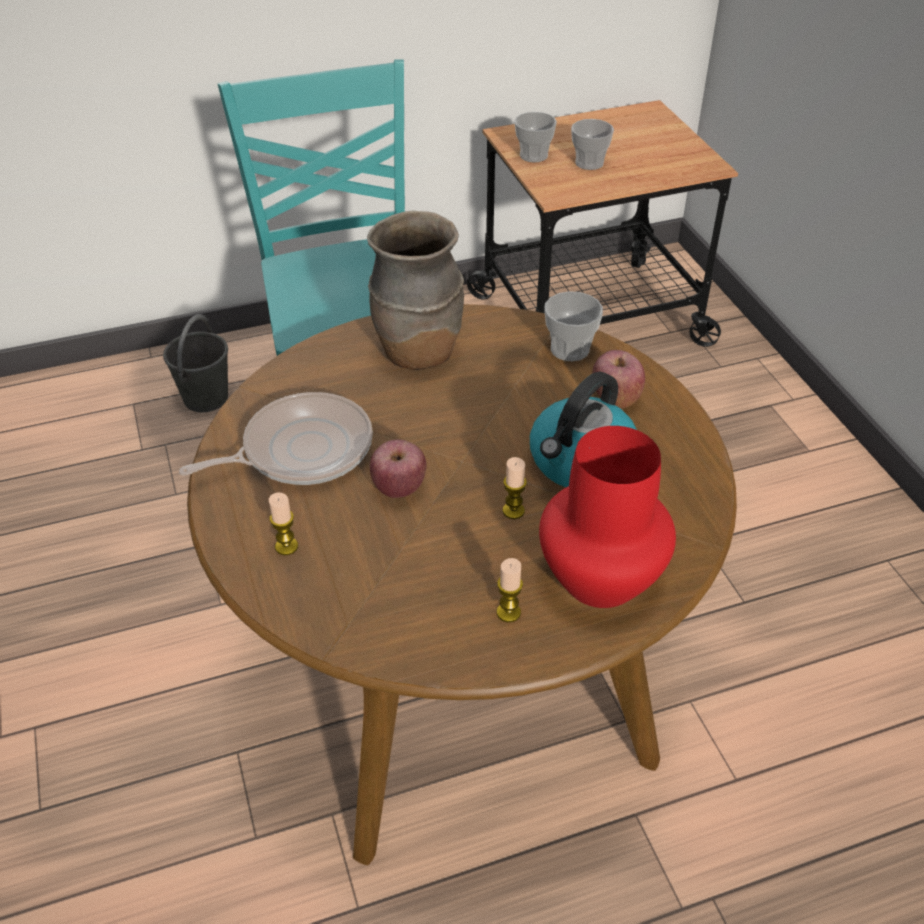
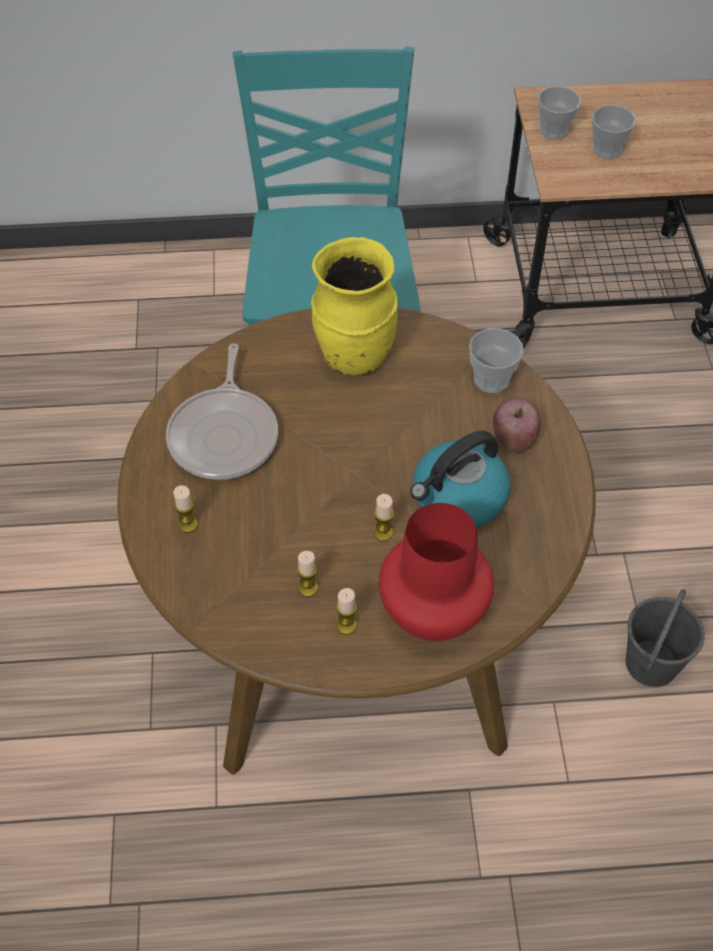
camera: 15 degrees right, 10 degrees up
grey bucket [163,314,228,412] -> grey bucket moved to [626,589,705,687]
frying pan [179,392,373,485] -> frying pan turned 105 degrees clockwise [166,343,278,480]
brown vase [367,210,464,370] -> yellow vase [311,237,398,375]
apple [370,440,427,498] -> none
none -> candle [297,551,318,597]

